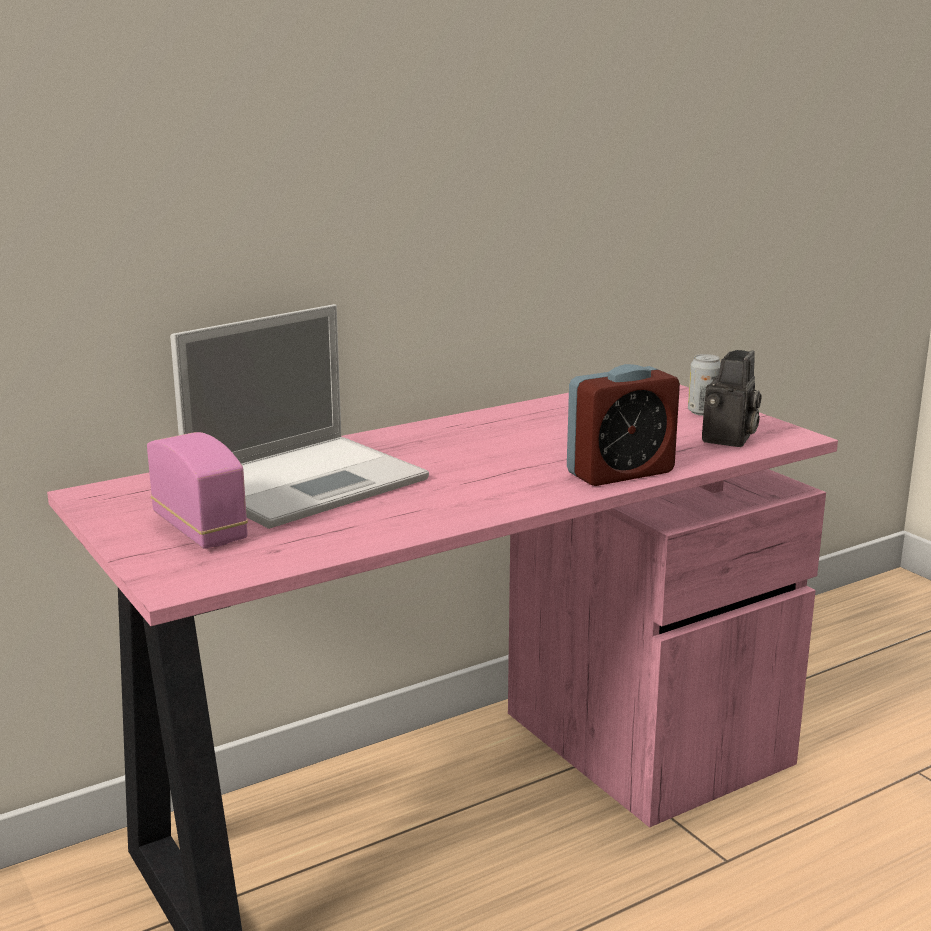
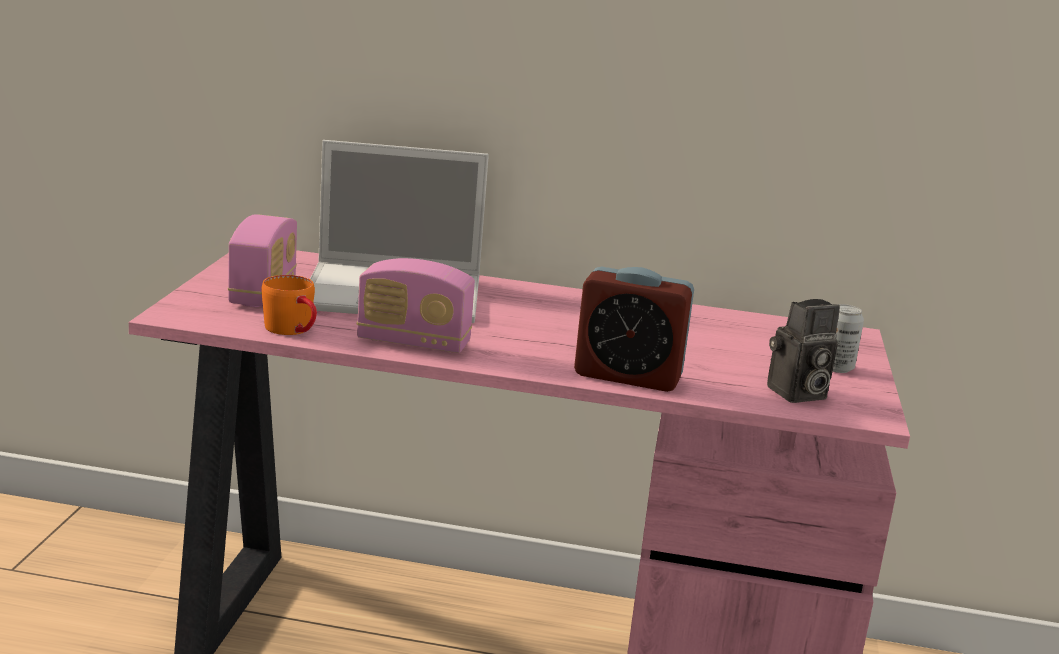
camera: 40 degrees right, 0 degrees up
none -> orange mug [261,275,317,335]
none -> radio [357,258,475,353]

